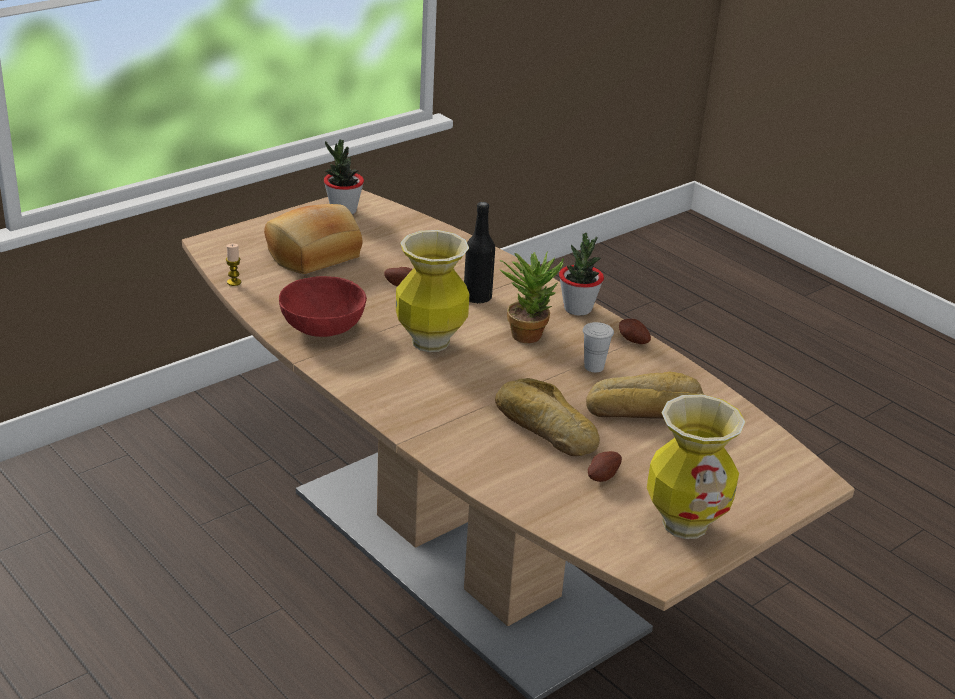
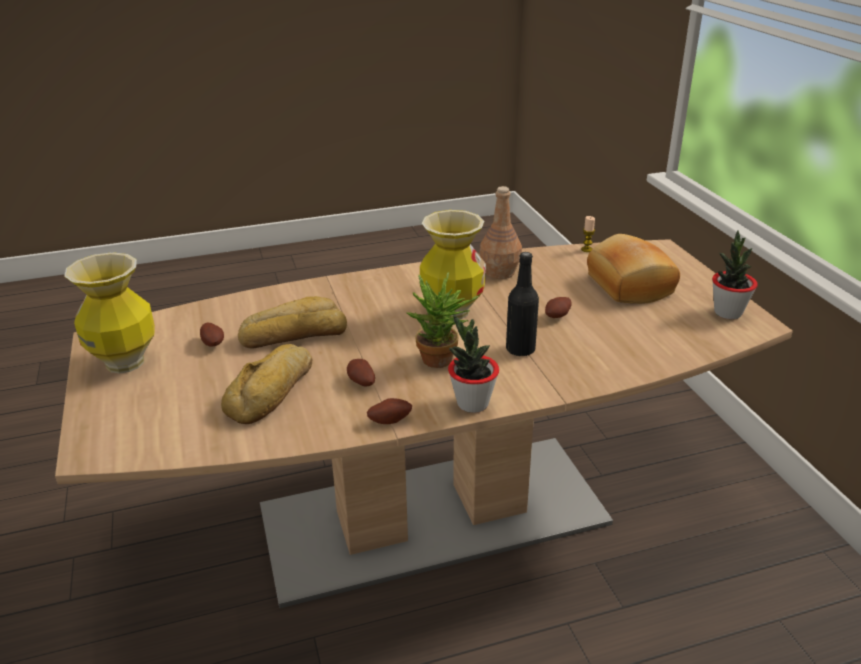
camera: 115 degrees right, 0 degrees up
red bowl [279,276,367,337] -> brown bottle [479,186,522,279]
white cup [583,322,614,372] -> potato [347,359,375,386]

